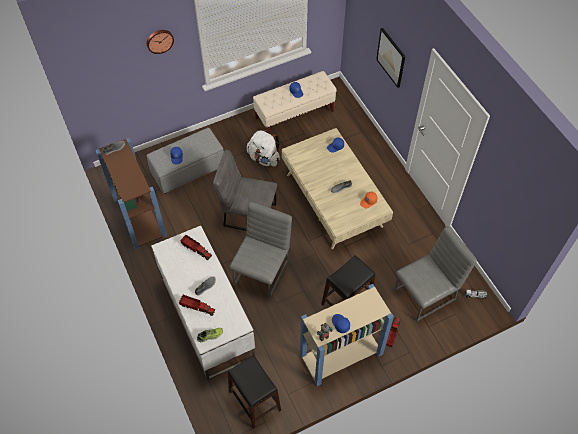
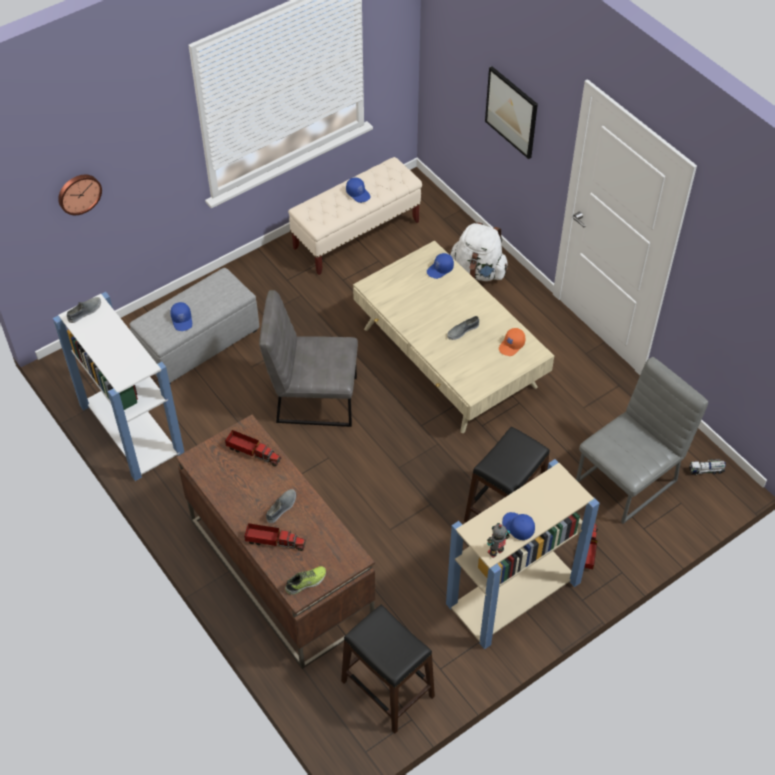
camera: 10 degrees left, 5 degrees down
brown bookcase [96,138,167,250] -> white bookcase [53,292,184,481]
wall clock [147,30,174,54] -> wall clock moved to [58,175,102,215]
white desk [151,226,256,380] -> brown desk [176,415,375,669]
grey chair [230,202,292,298] -> none
white backpack [247,130,280,167] -> white backpack moved to [450,222,508,281]

